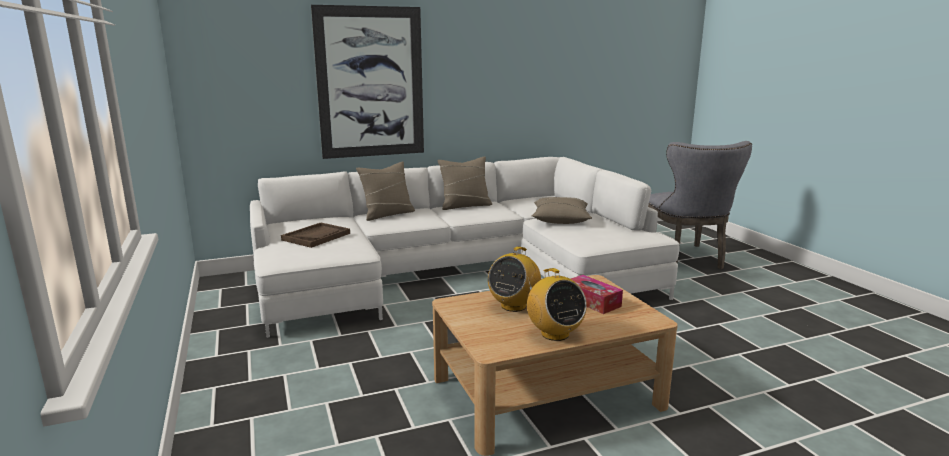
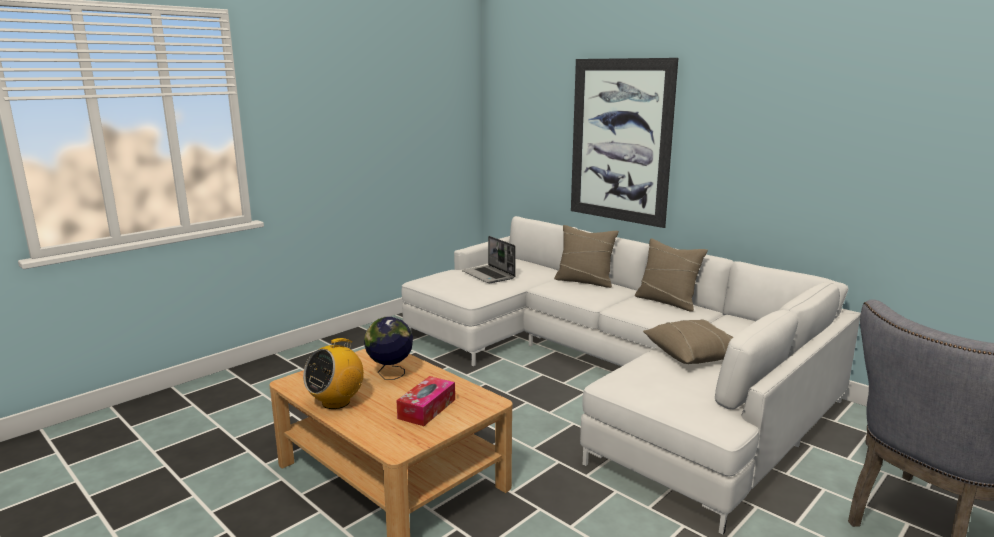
camera: 65 degrees right, 0 degrees up
brown tray [281,223,350,248] -> laptop [462,236,516,283]
radio [488,246,541,312] -> globe [364,317,413,380]

